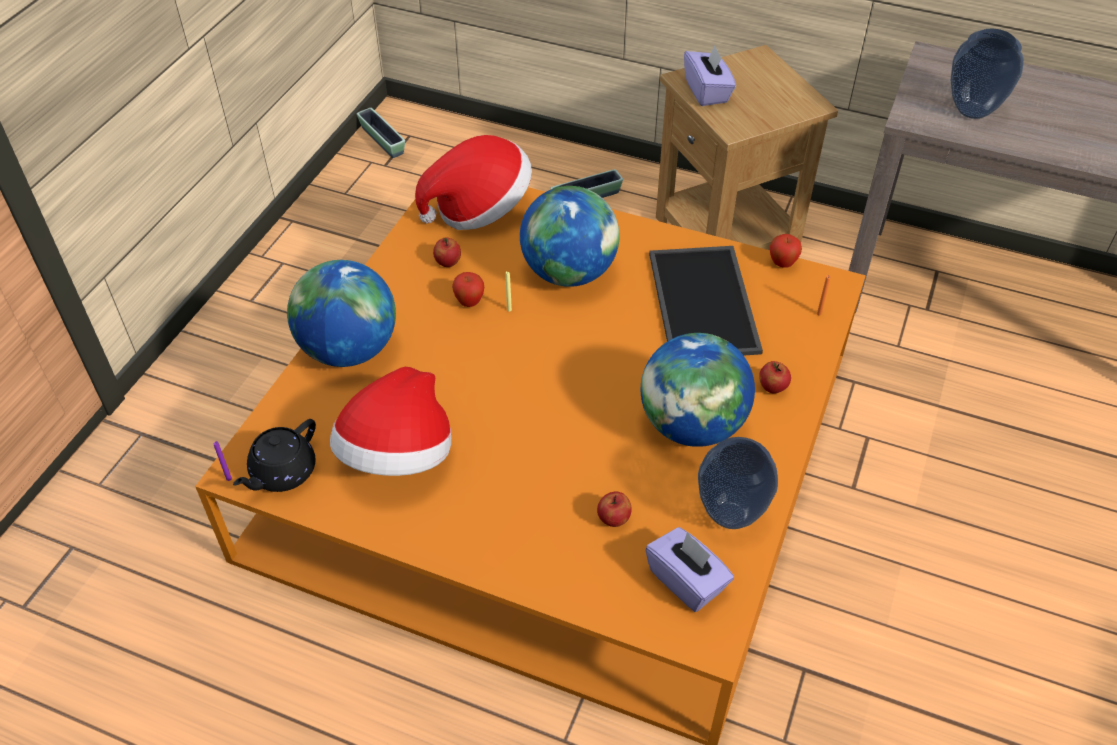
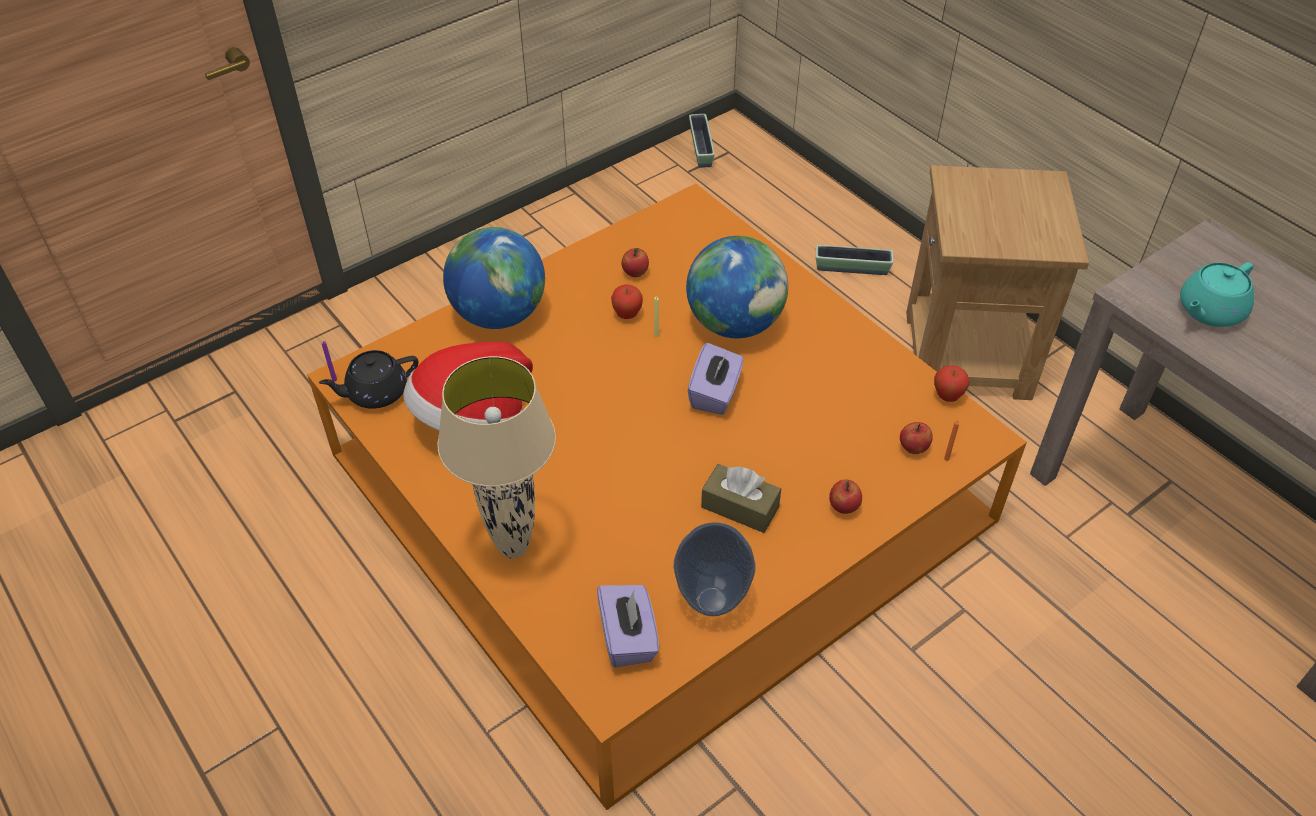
camera: 30 degrees right, 0 degrees up
hat [415,135,532,230] -> none
apple [597,492,631,527] -> apple moved to [900,422,933,454]
globe [641,333,755,447] -> brown tissue box [701,464,781,533]
tray [649,246,763,356] -> none
purple tissue box [684,45,736,106] -> purple tissue box moved to [688,343,744,415]
vase [951,29,1024,119] -> turquoise teapot [1180,262,1254,327]
none -> beige table lamp [437,356,556,559]

